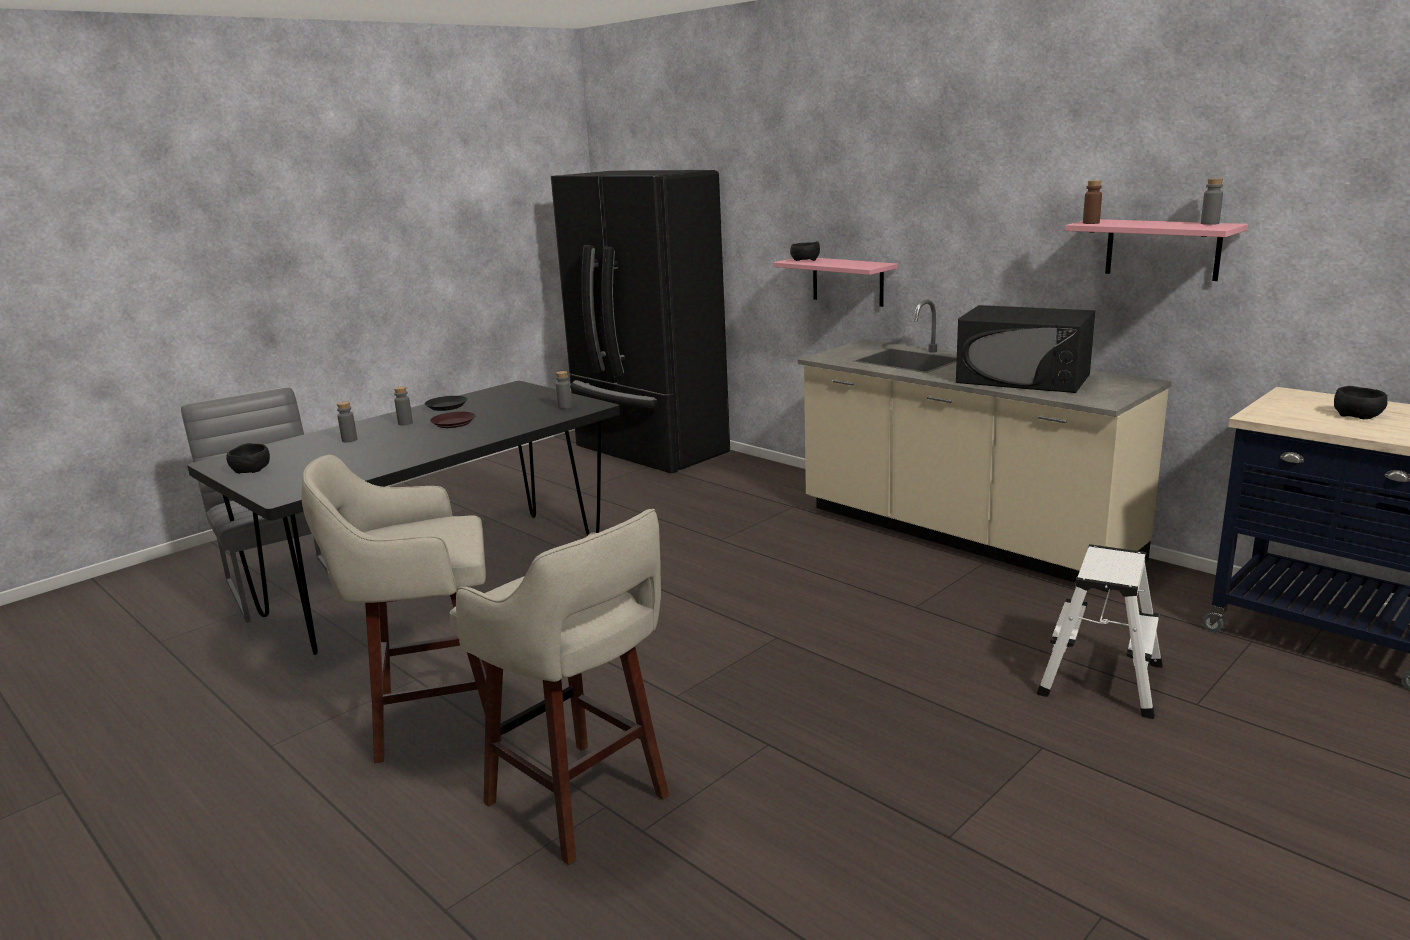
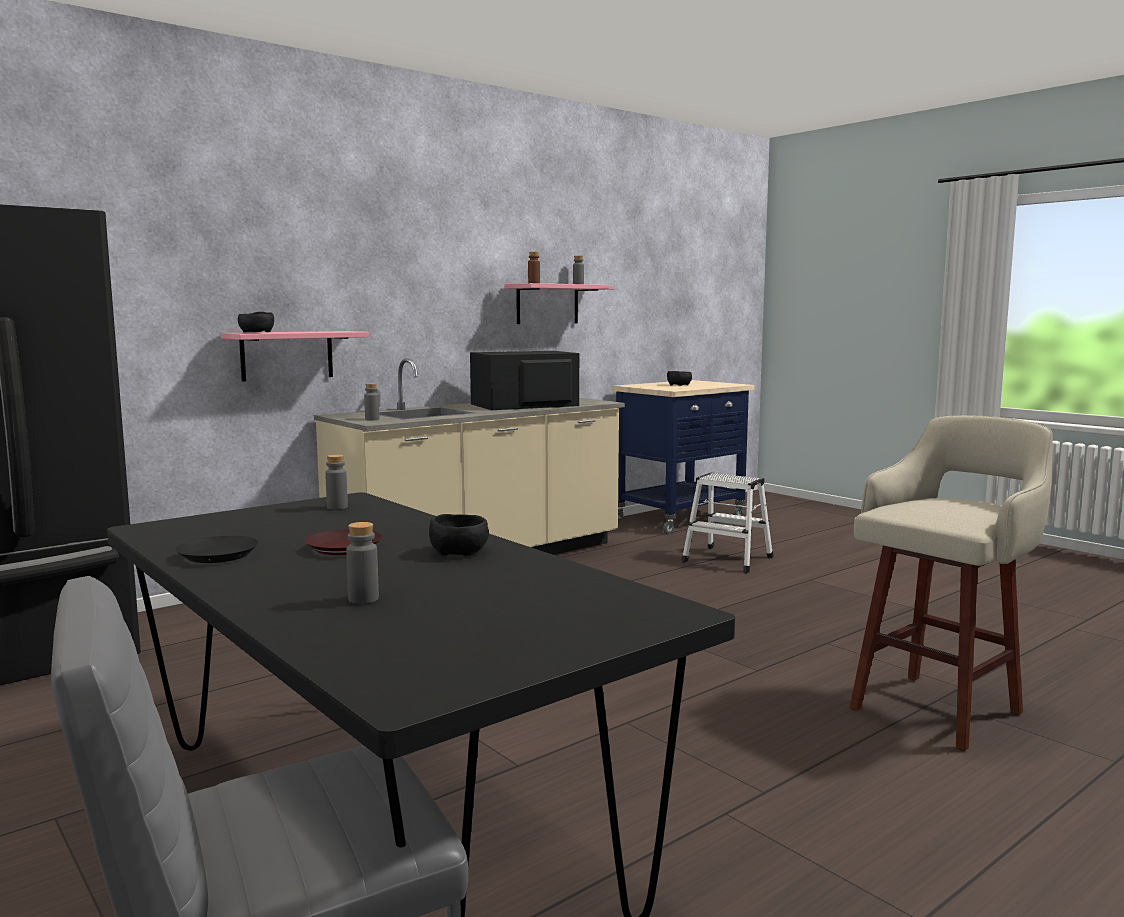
camera: 85 degrees left, 10 degrees down
black bowl [226,443,270,474] -> black bowl moved to [429,514,489,556]
beige stool [301,455,501,763] -> none
grey bottle [394,386,413,425] -> grey bottle moved to [364,383,379,420]
black microwave [956,305,1095,393] -> black microwave turned 150 degrees counterclockwise [470,351,579,410]

